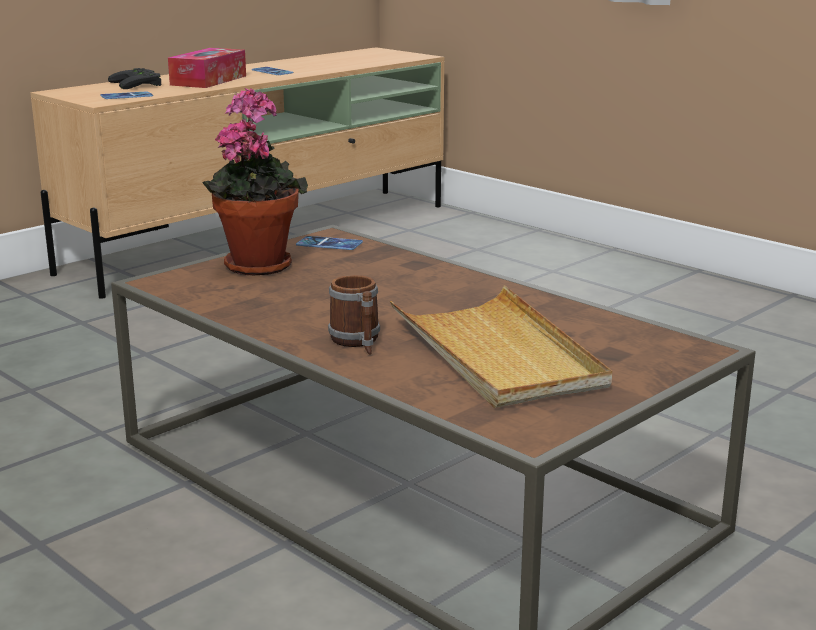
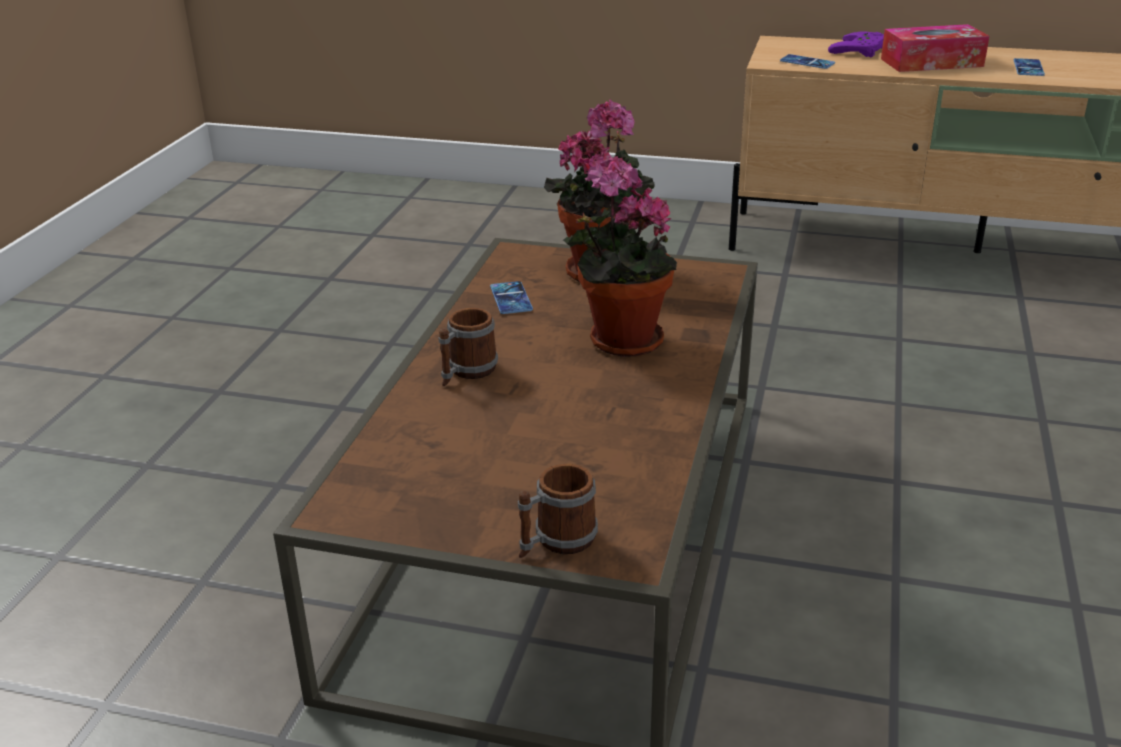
camera: 60 degrees right, 10 degrees up
black game controller [108,68,162,89] -> purple game controller [828,32,884,58]
phone [296,236,363,250] -> phone moved to [490,281,533,314]
beige tray [390,286,612,408] -> none
none -> mug [518,464,598,558]
none -> potted plant [563,156,677,357]

